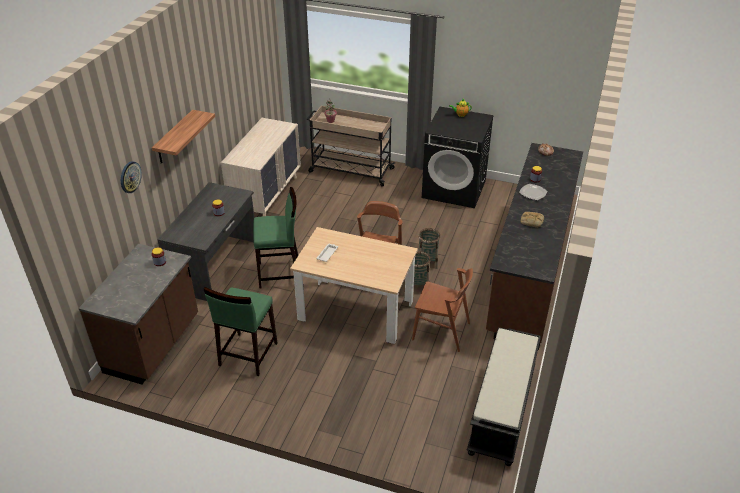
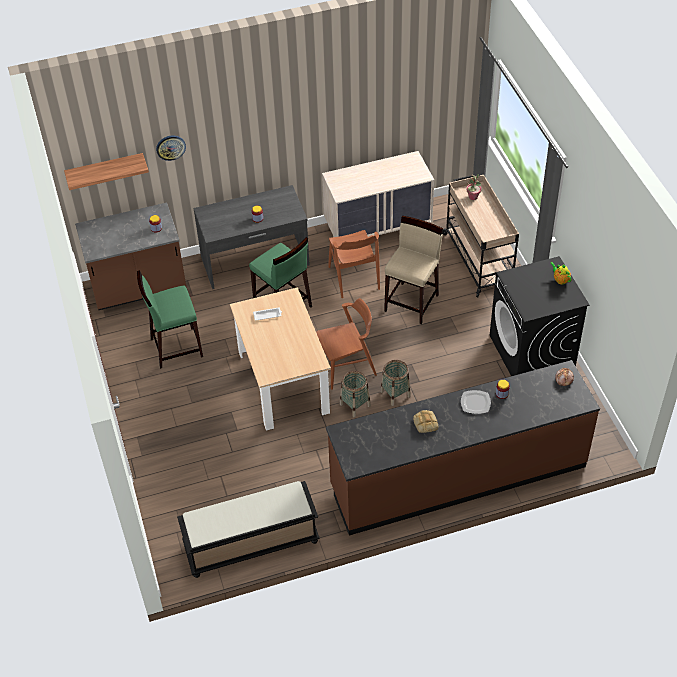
camera: 55 degrees right, 10 degrees up
shelf [152,110,215,164] -> shelf moved to [64,153,149,190]
brown chair [412,268,473,352] -> brown chair moved to [328,230,380,298]
none -> beige stool [384,216,443,324]

